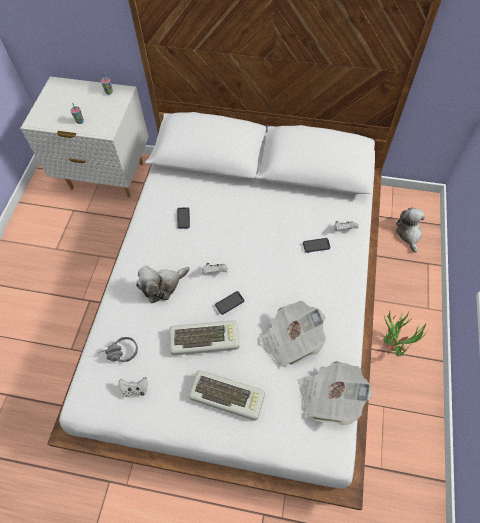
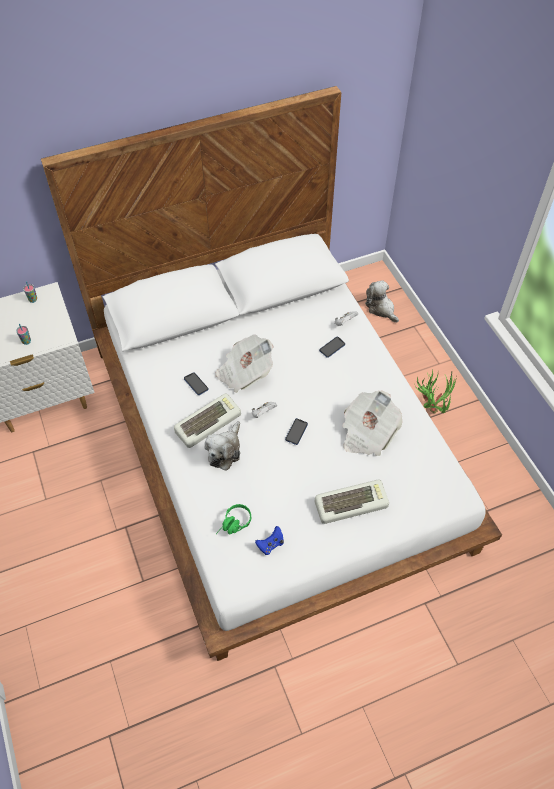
camera: 35 degrees left, 5 degrees down
grey headphones [98,337,138,362] -> green headphones [216,504,251,535]
white game controller [119,377,148,397] -> blue game controller [255,526,284,555]
keyboard [169,320,239,355] -> keyboard moved to [174,393,241,448]
newspaper [298,361,372,426] -> newspaper moved to [215,334,274,393]

